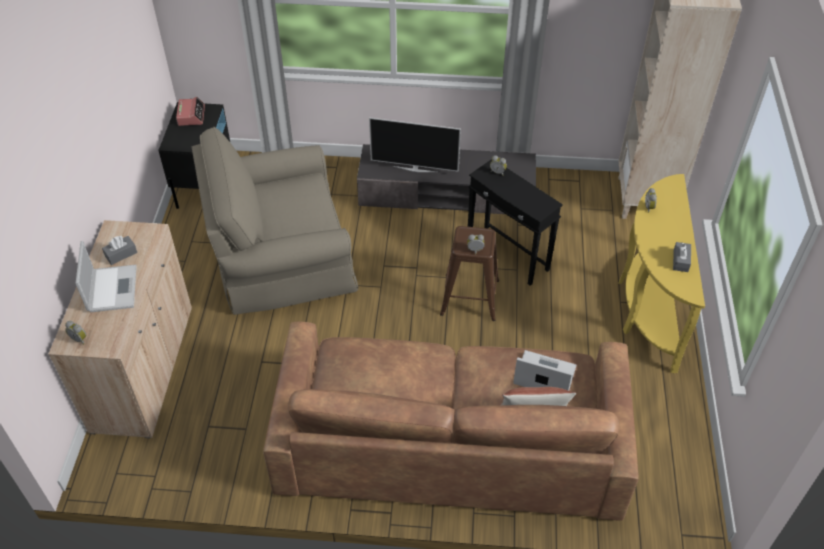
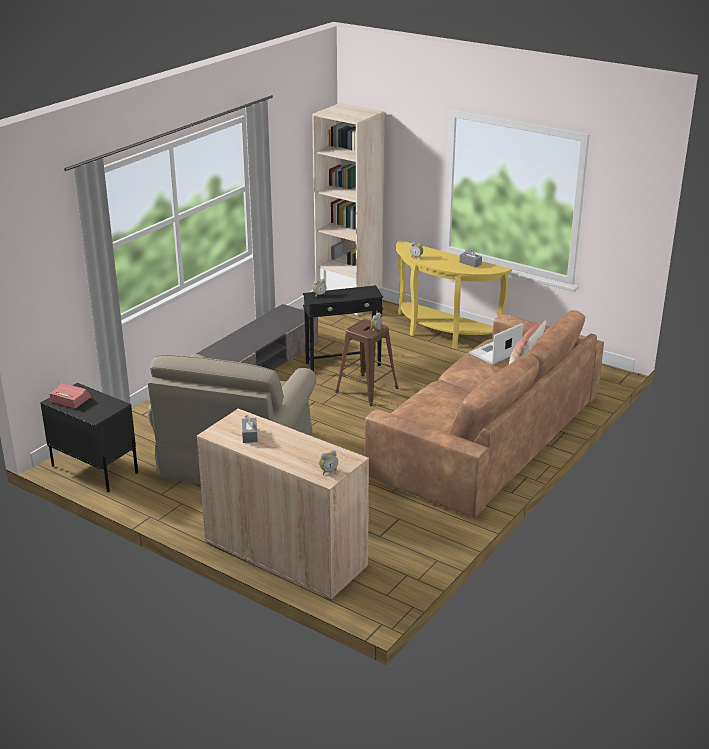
camera: 60 degrees left, 20 degrees down
laptop [75,241,137,312] -> none
television [369,117,461,172] -> none

